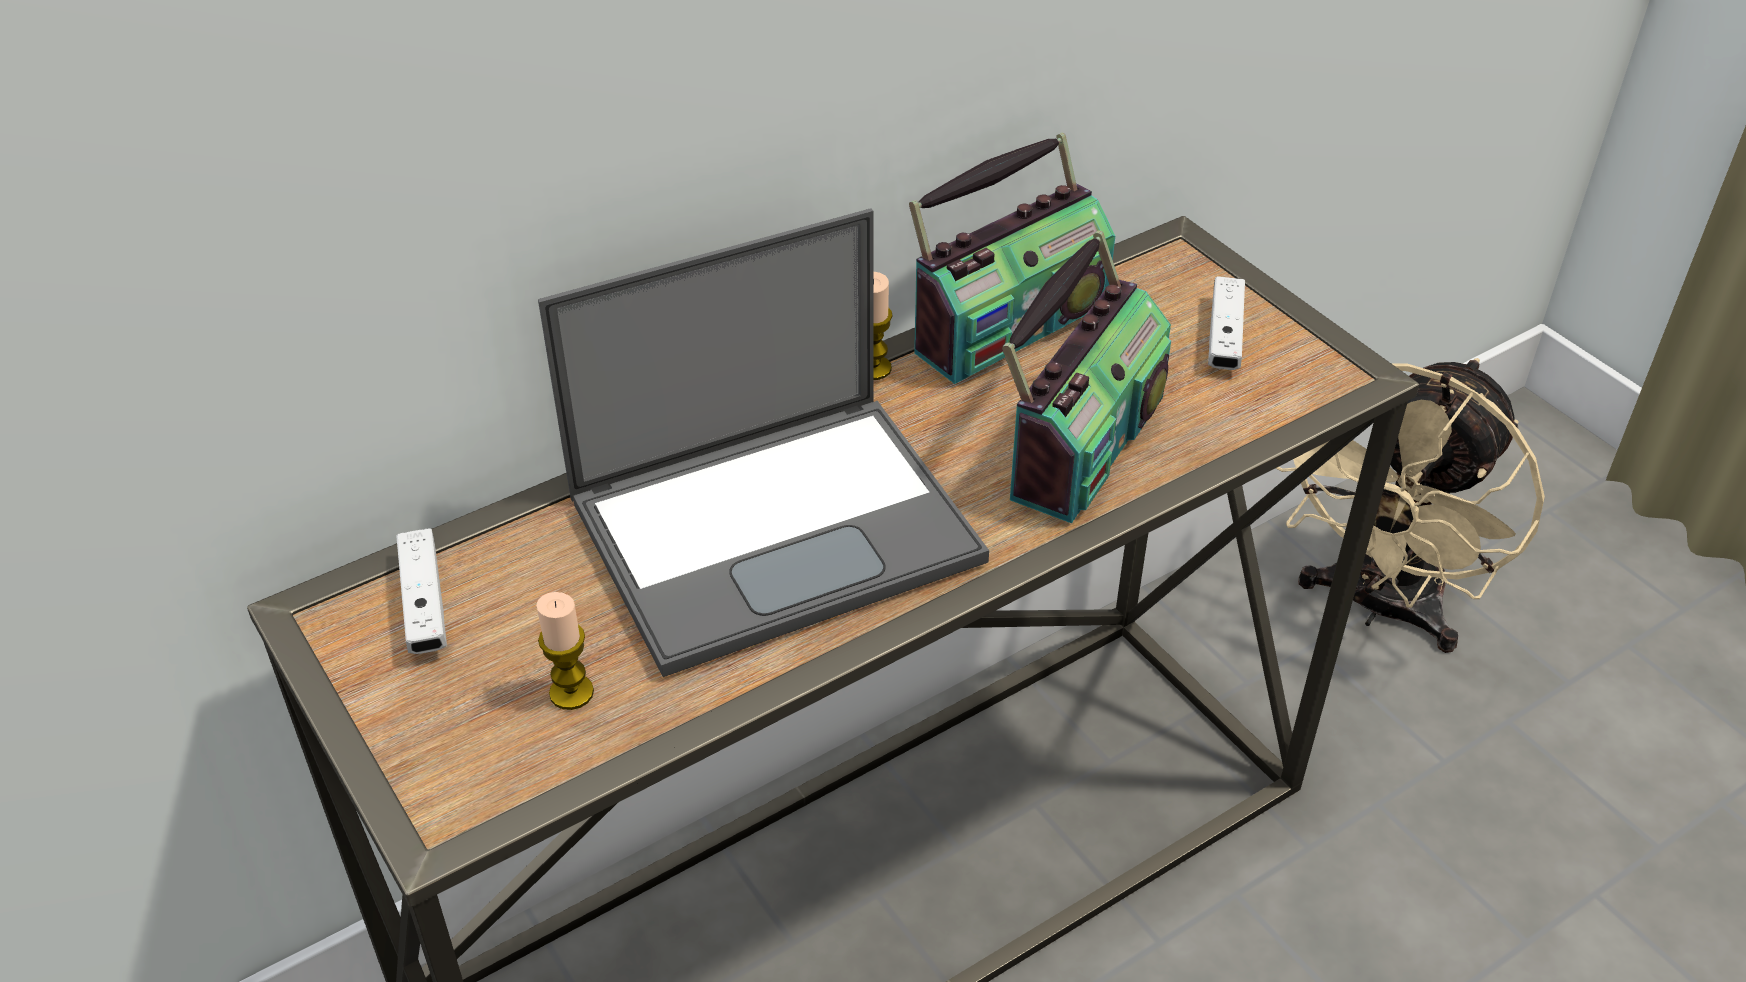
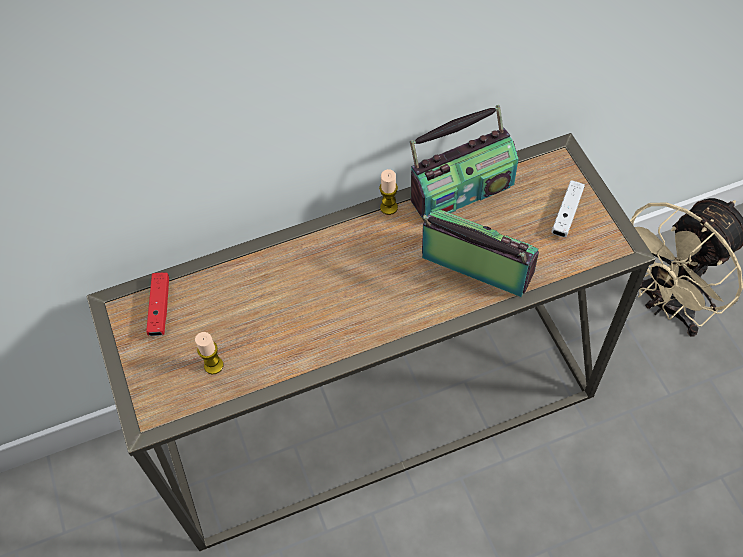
camera: 15 degrees right, 15 degrees up
white game controller [396,528,447,654] -> red game controller [146,272,169,336]
laptop [538,208,989,677] -> none
radio [1002,230,1171,523] -> radio turned 105 degrees counterclockwise [422,209,539,297]

